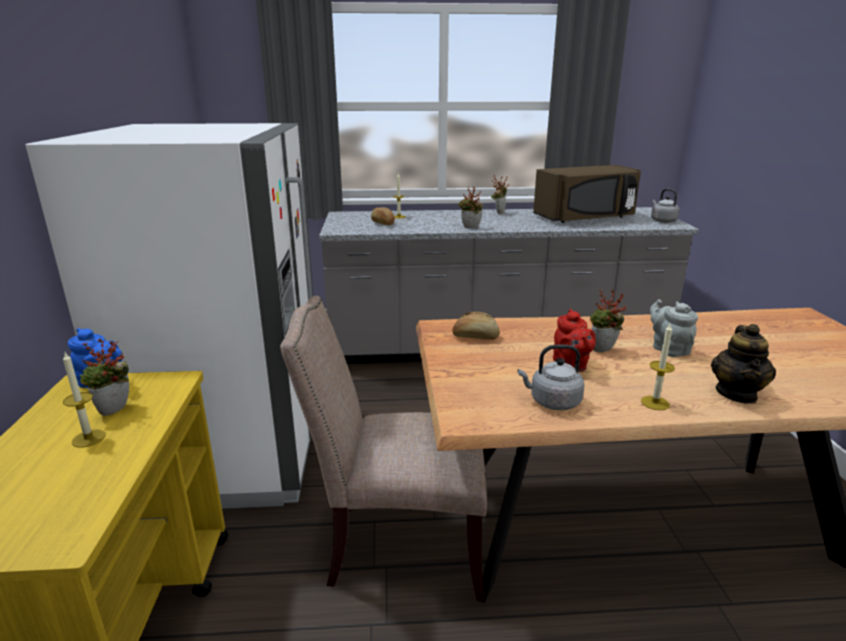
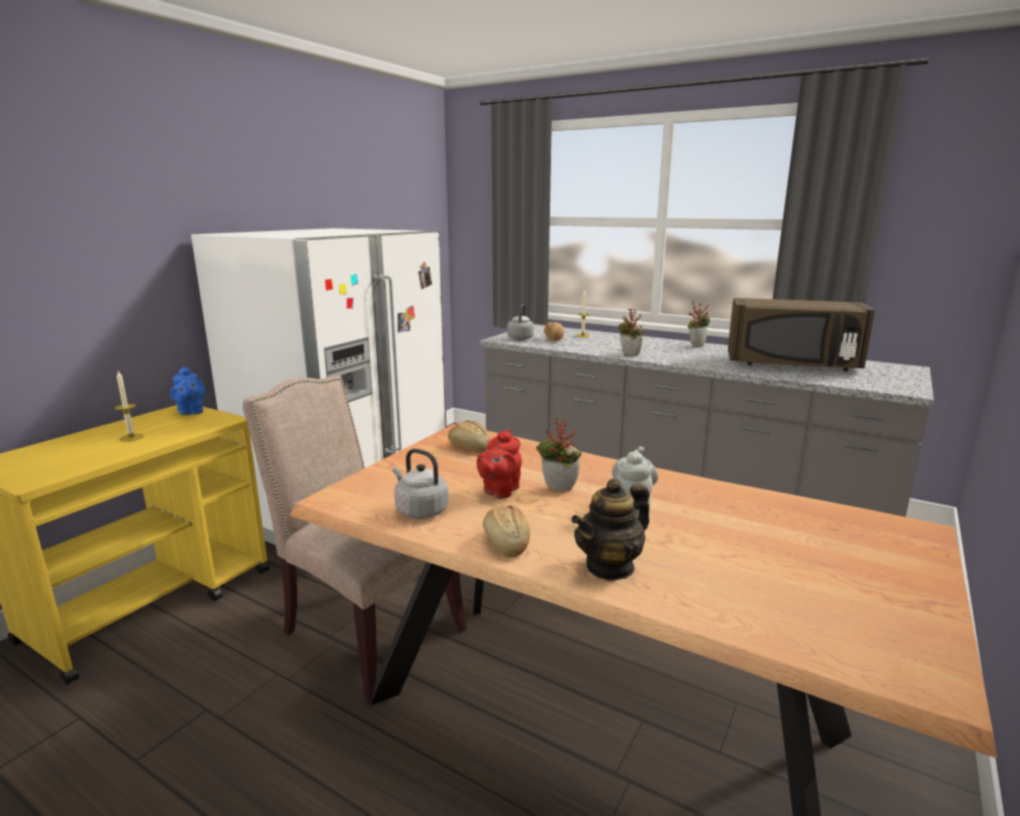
camera: 35 degrees right, 5 degrees down
potted plant [80,338,129,416] -> none
candle [641,324,675,410] -> bread [483,506,530,558]
grey kettle [651,189,680,223] -> grey kettle moved to [507,305,534,340]

